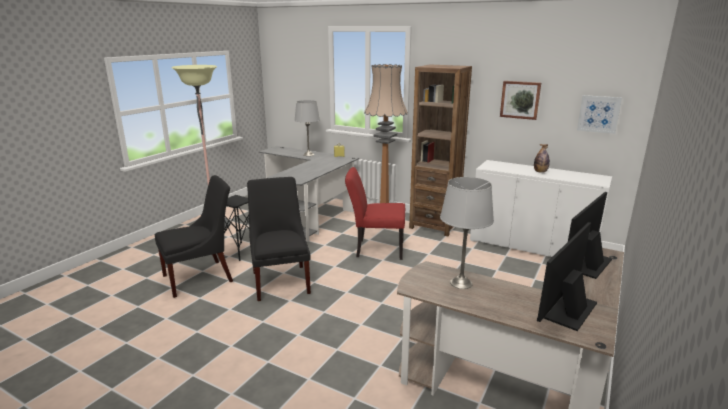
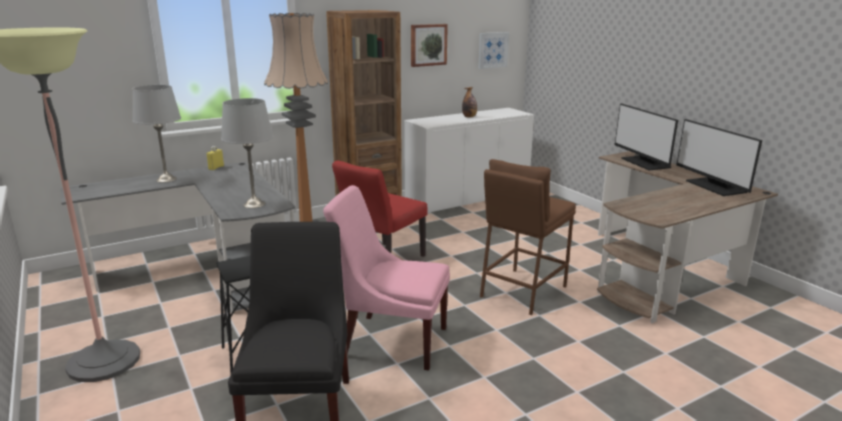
camera: 60 degrees left, 0 degrees up
black chair [247,177,311,301] -> pink chair [323,185,450,371]
grey table lamp [440,177,494,289] -> grey table lamp moved to [221,98,274,208]
none -> brown stool [480,159,576,315]

